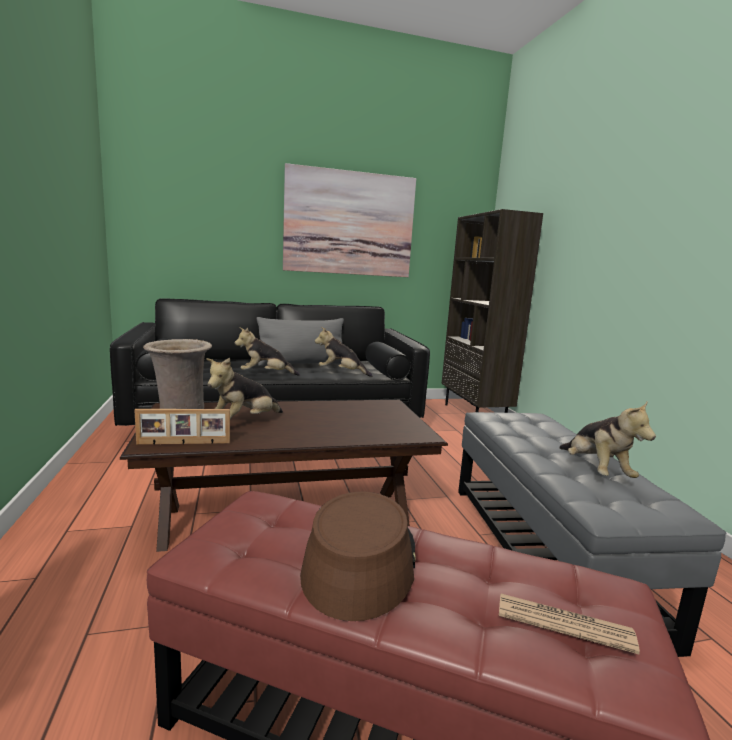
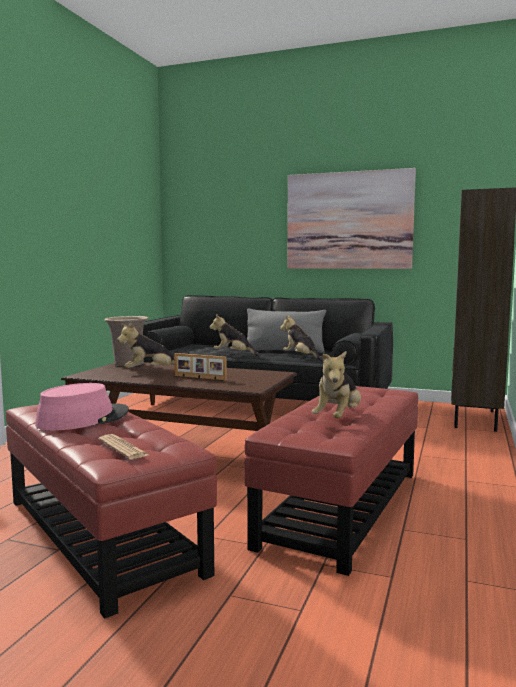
camera: 35 degrees right, 5 degrees down
picture frame [134,409,230,445] -> picture frame moved to [174,353,227,380]
brown hat [300,492,416,621] -> pink hat [35,383,129,430]
grey ottoman [458,412,726,657] -> red ottoman [244,386,418,576]

